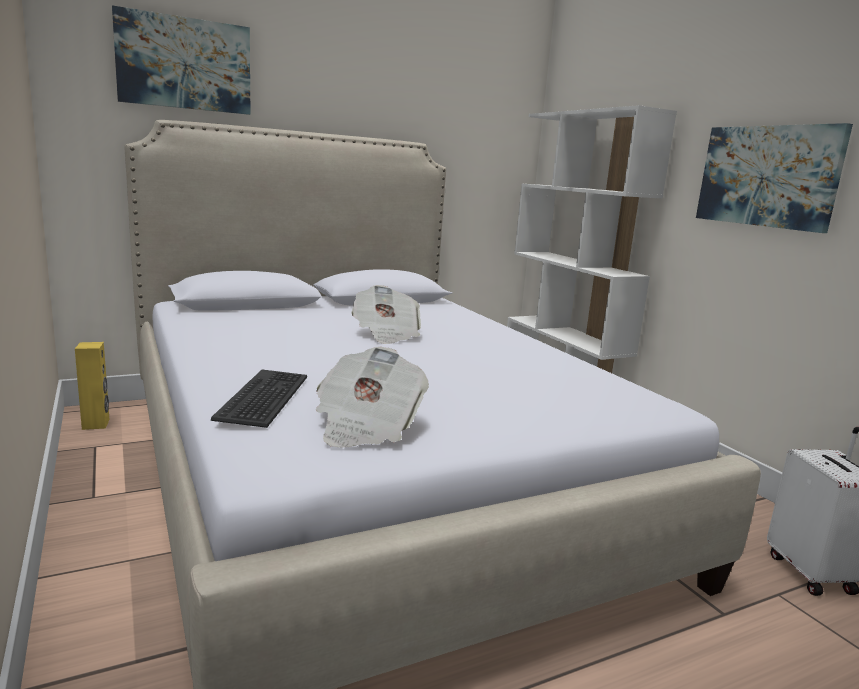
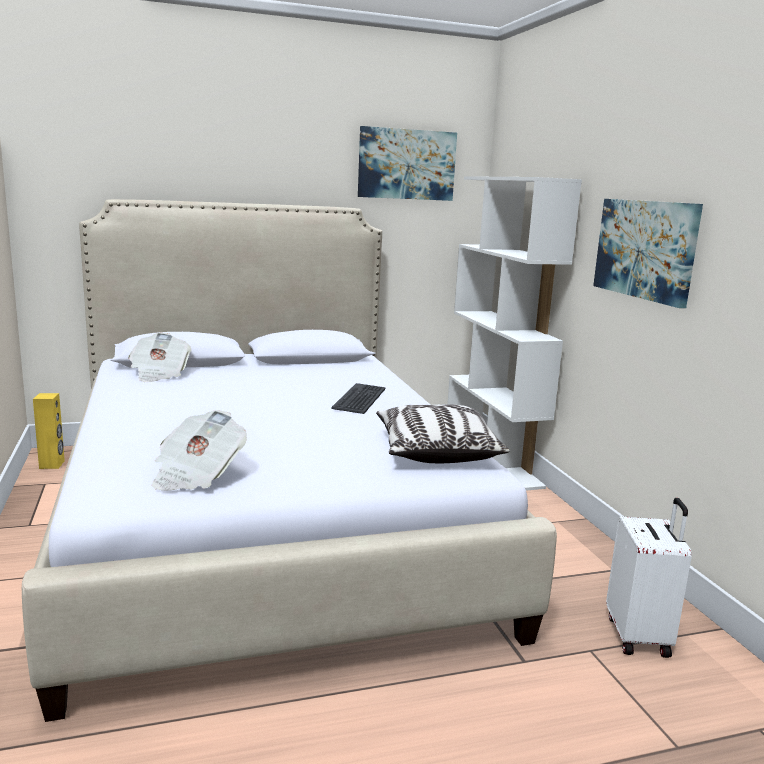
camera: 10 degrees right, 0 degrees up
picture [112,5,250,115] -> picture moved to [358,126,457,201]
keyboard [211,370,307,428] -> keyboard moved to [331,383,385,414]
newspaper [351,285,421,344] -> newspaper moved to [128,332,191,382]
none -> pillow [376,404,510,463]

